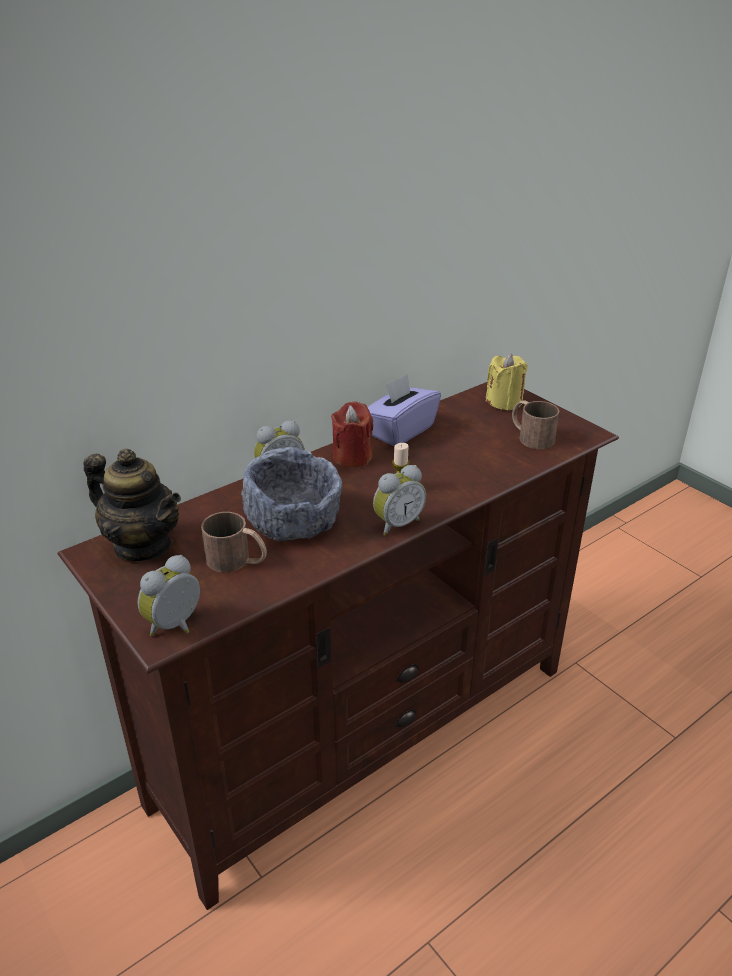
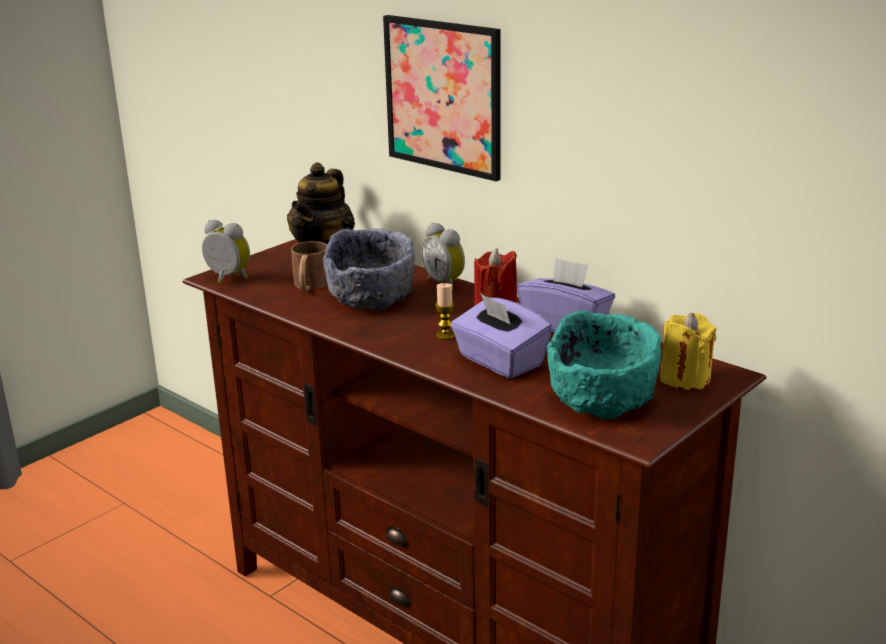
camera: 80 degrees right, 10 degrees down
alarm clock [373,465,426,536] -> none
brown mug [512,400,559,449] -> turquoise bowl [547,310,661,419]
none -> picture [383,15,501,181]
none -> purple tissue box [451,293,552,378]

